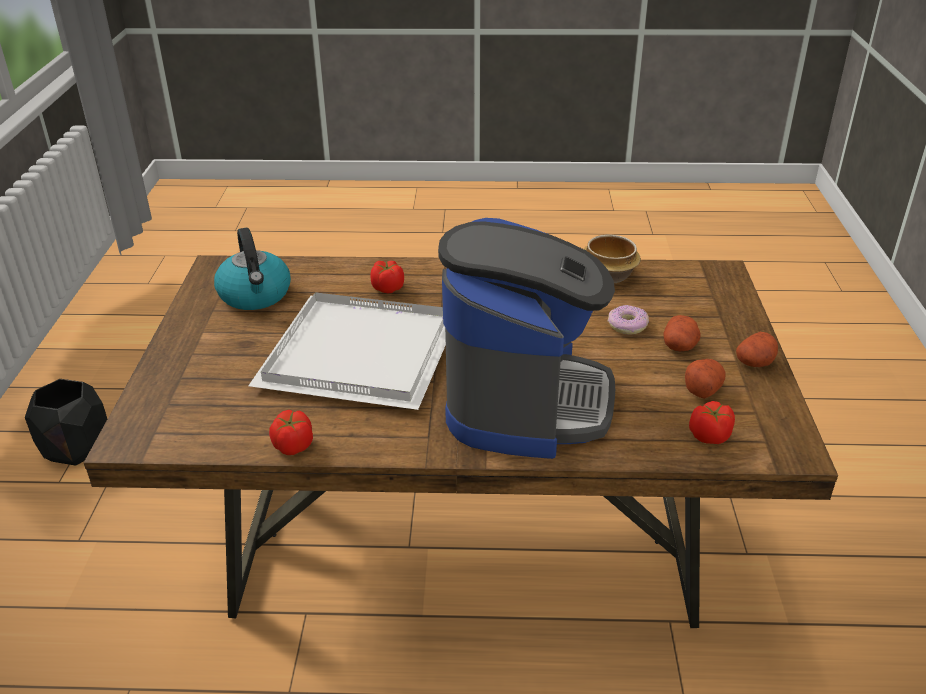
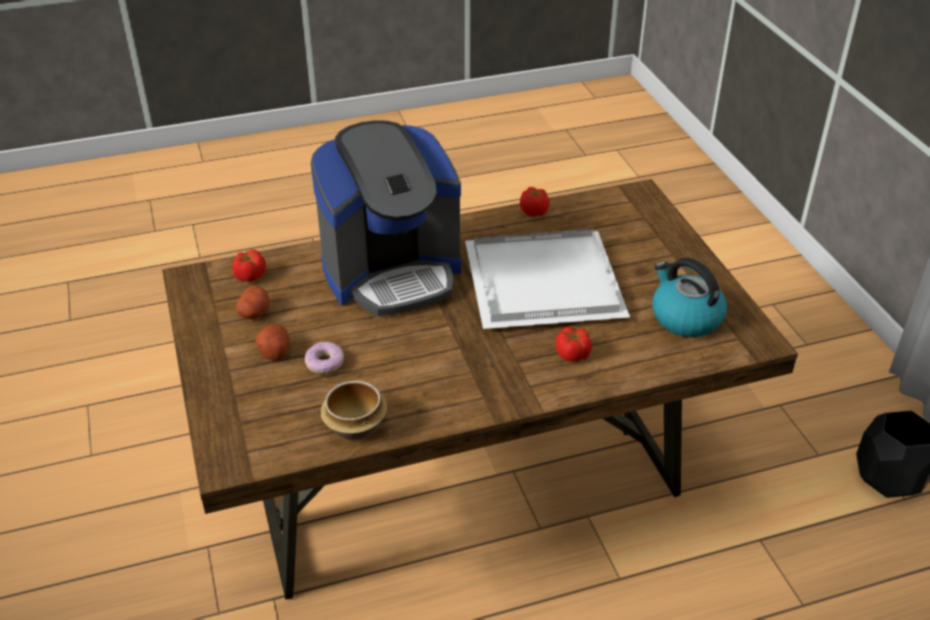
camera: 160 degrees right, 5 degrees up
coffee machine [438,218,615,459] -> coffee machine turned 105 degrees counterclockwise [311,120,461,316]
potato [736,332,778,367] -> none

